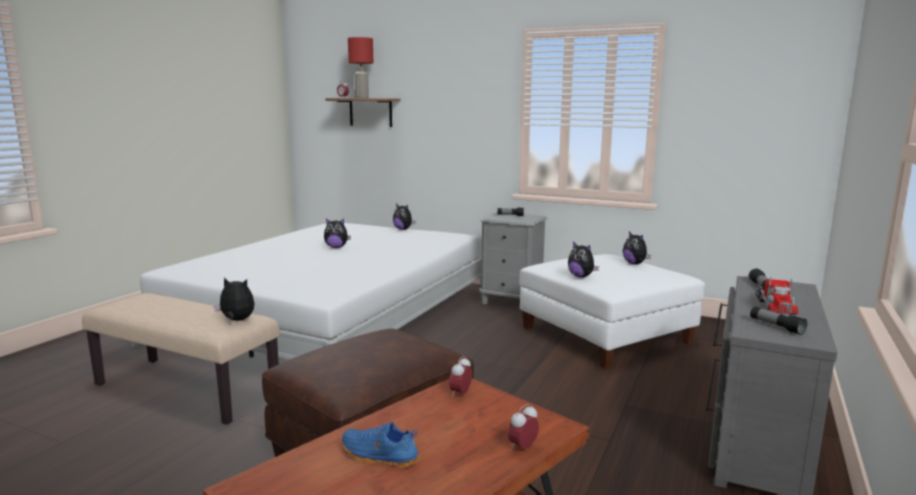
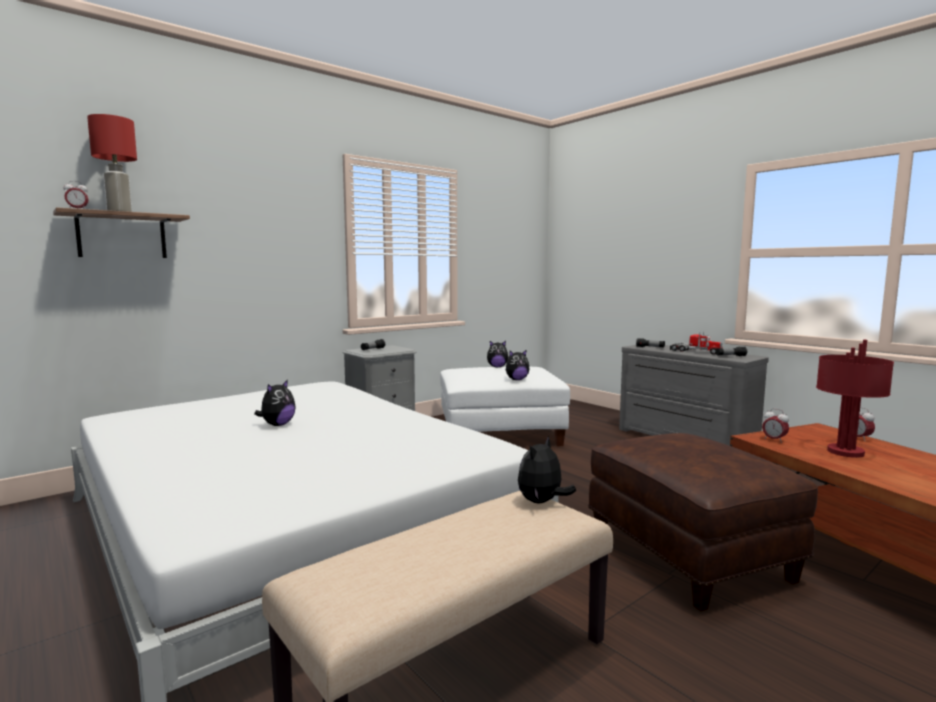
camera: 65 degrees left, 5 degrees down
blue shoe [342,422,420,468] -> none
plush toy [393,204,415,230] -> none
none -> red table lamp [816,340,894,458]

